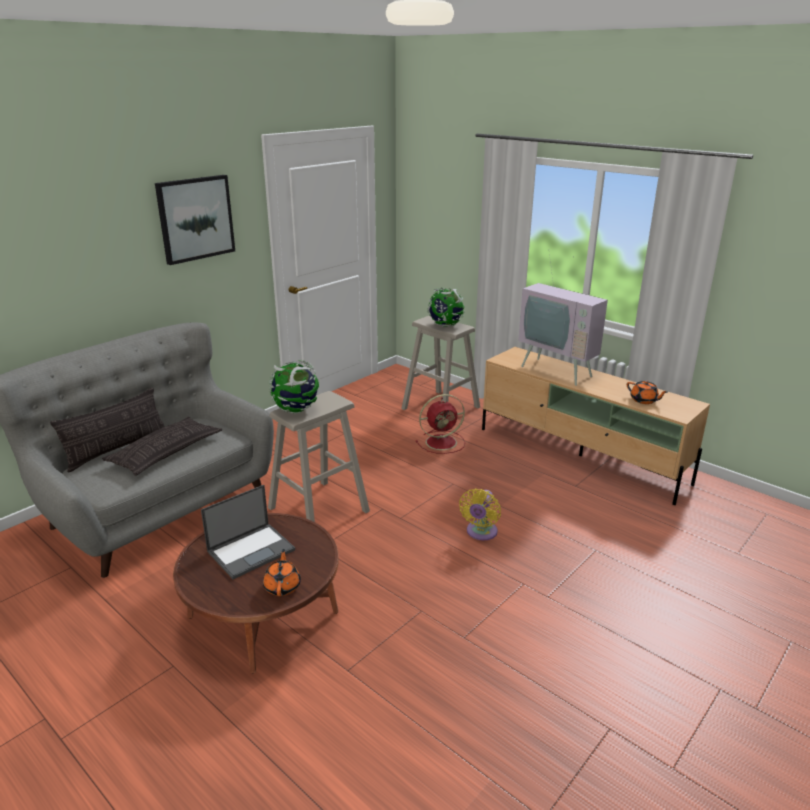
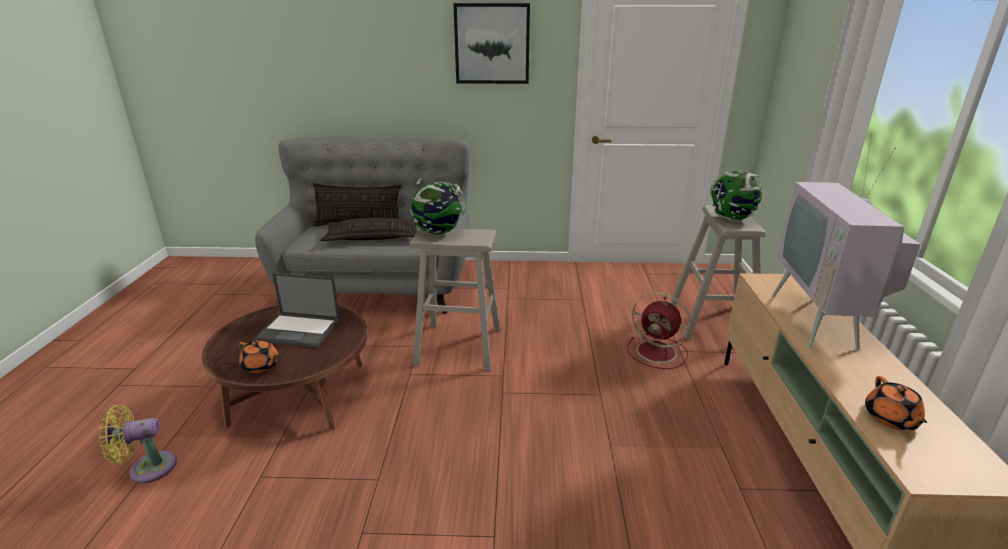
camera: 50 degrees right, 0 degrees up
orange teapot [263,549,301,596] -> orange teapot turned 75 degrees clockwise [239,340,279,373]
yellow fan [459,489,501,540] -> yellow fan moved to [99,405,177,483]

